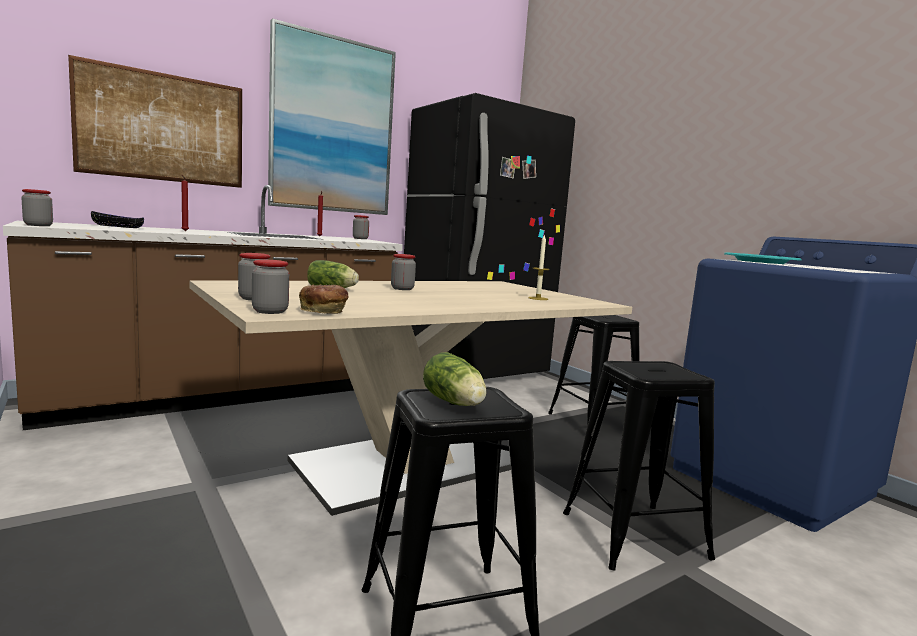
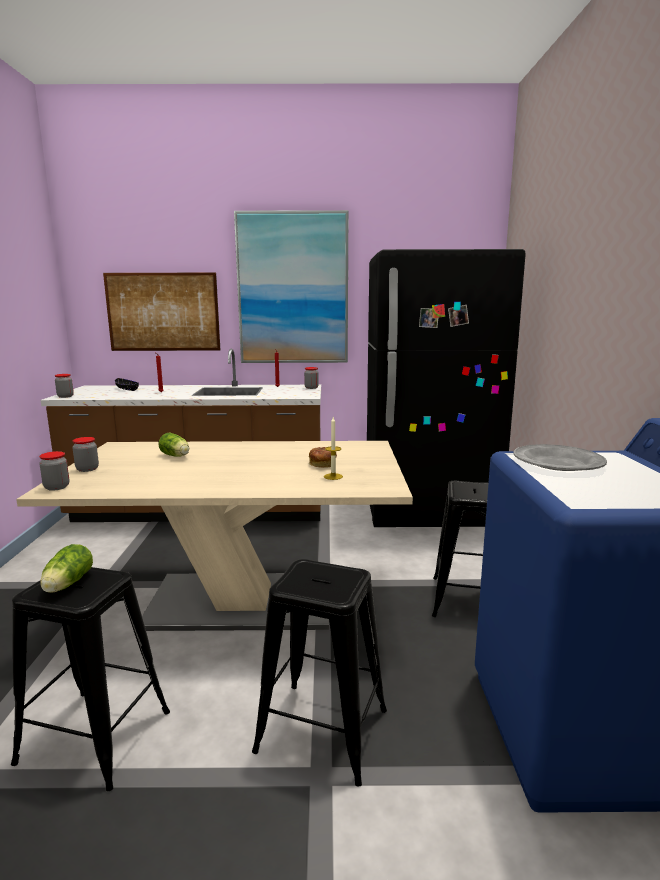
camera: 35 degrees right, 5 degrees up
bread [299,284,349,314] -> bread moved to [309,447,337,468]
jar [391,254,416,290] -> none
turquoise plate [724,252,802,264] -> grey plate [513,444,607,471]

